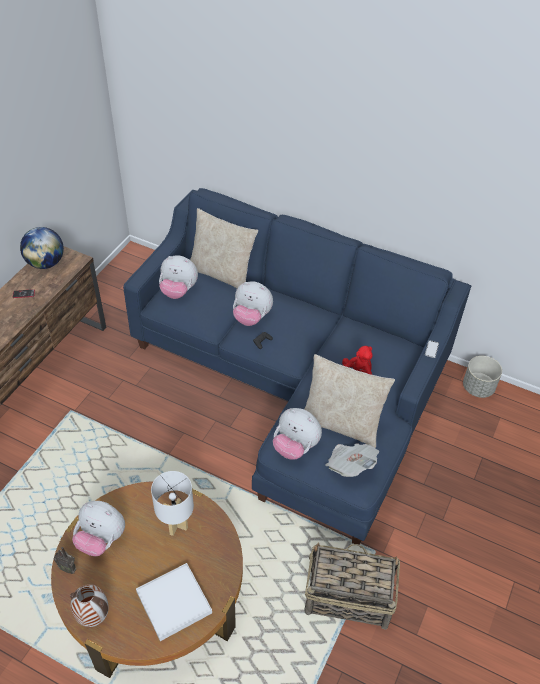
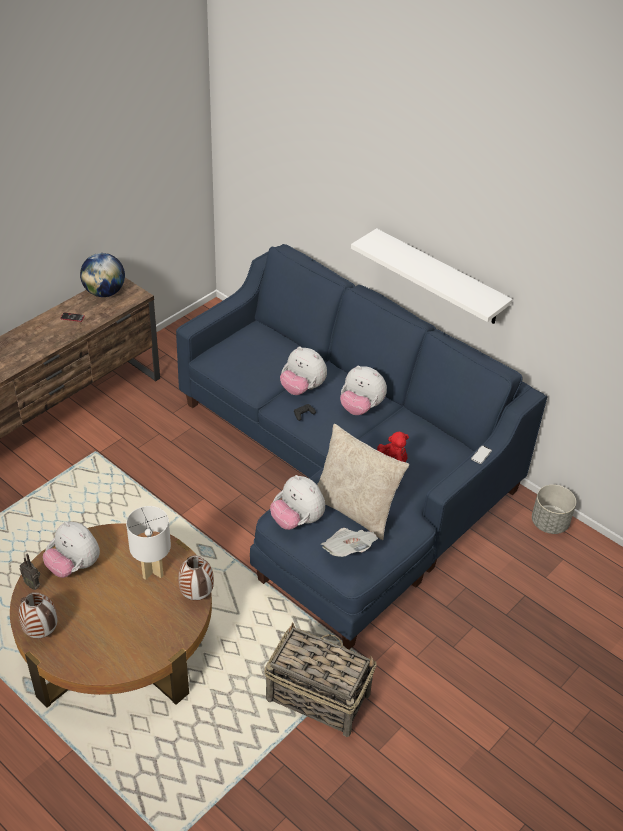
camera: 15 degrees right, 5 degrees down
white tray [136,563,212,641] -> none
plush toy [159,255,198,299] -> plush toy moved to [340,366,387,415]
beige pillow [190,208,258,288] -> none
none -> vase [178,555,214,601]
none -> white shelf [351,228,513,324]

